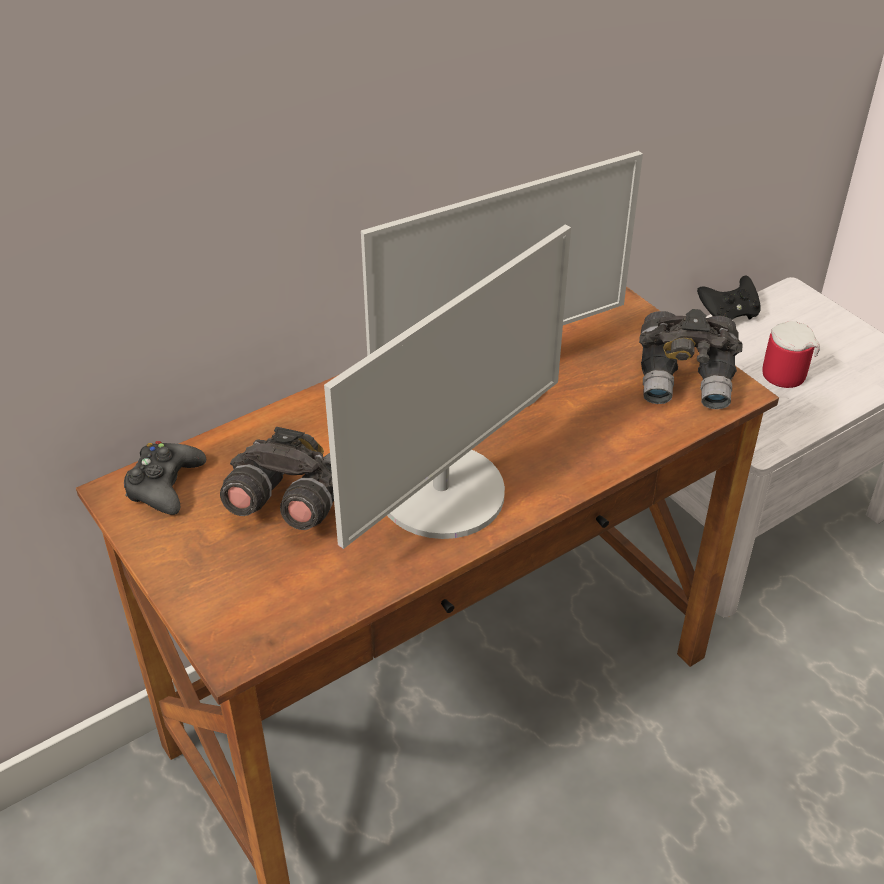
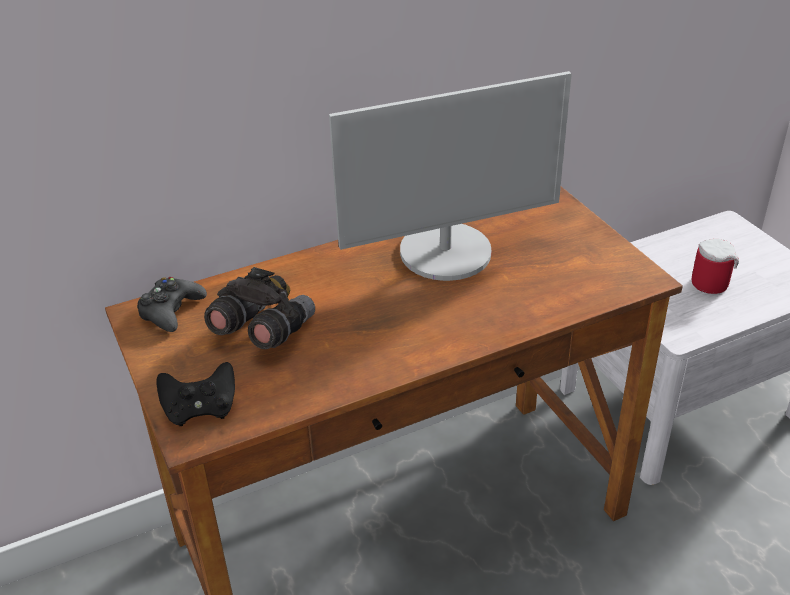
camera: 10 degrees right, 5 degrees down
monitor [324,225,571,549] -> none
grey binoculars [639,309,742,409] -> none
black game controller [697,276,761,320] -> black game controller moved to [157,362,235,426]

